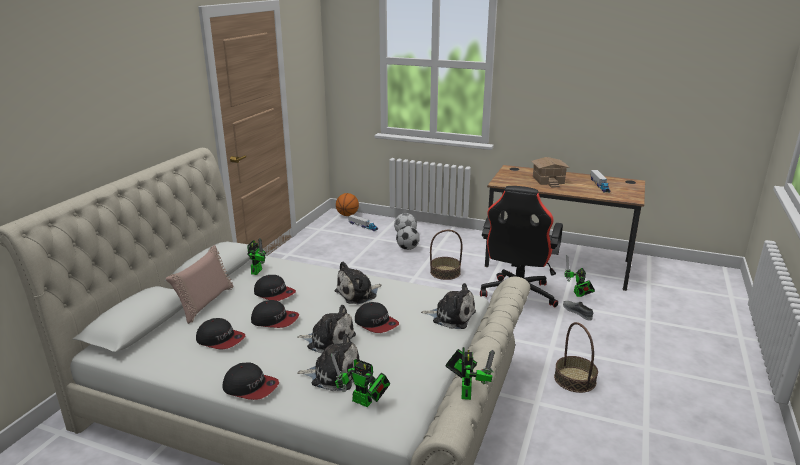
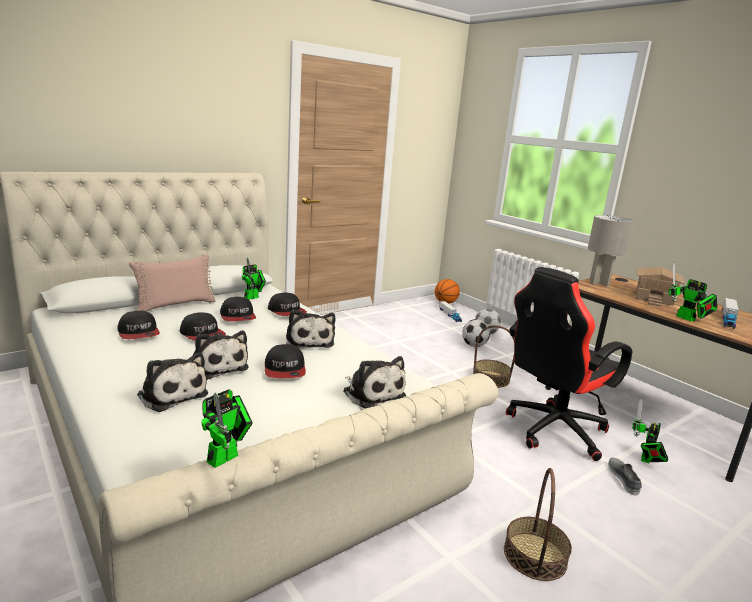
camera: 30 degrees right, 5 degrees down
cap [222,363,279,400] -> cap moved to [268,292,307,316]
toy robot [331,353,390,407] -> toy robot moved to [669,262,717,321]
plush toy [335,261,382,304] -> plush toy turned 105 degrees counterclockwise [286,310,335,349]
none -> grey table lamp [588,215,633,287]

